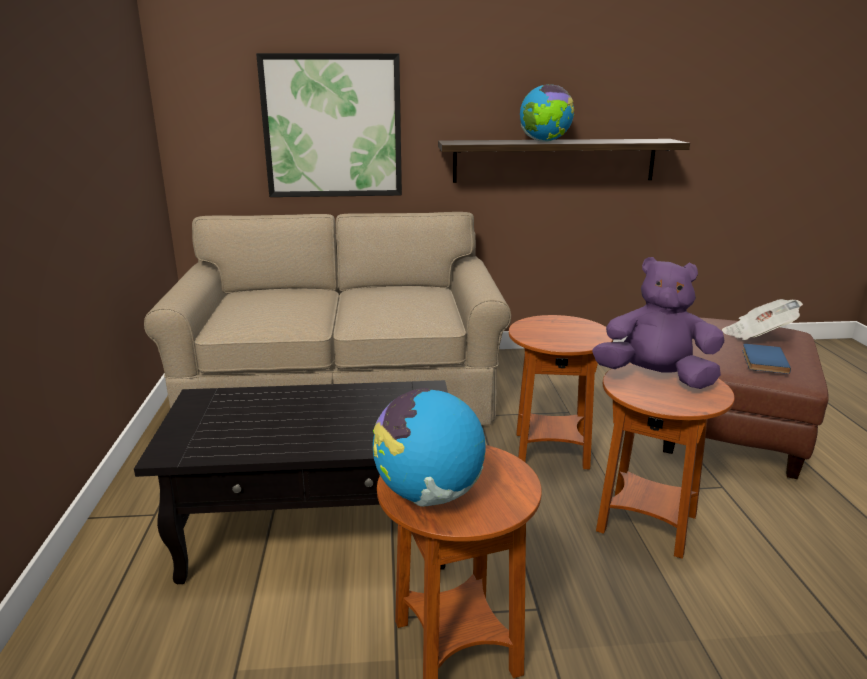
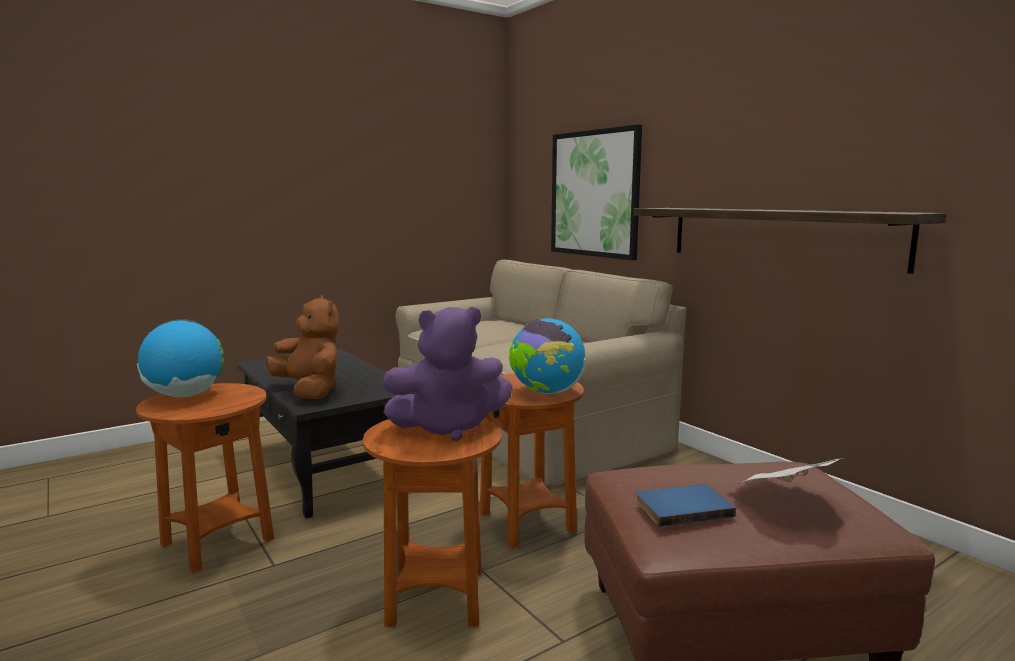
camera: 60 degrees right, 10 degrees down
globe [520,85,574,142] -> globe moved to [509,318,586,394]
purple plush toy [592,257,724,389] -> purple plush toy turned 90 degrees clockwise [383,307,513,441]
none -> brown plush toy [265,295,340,399]

